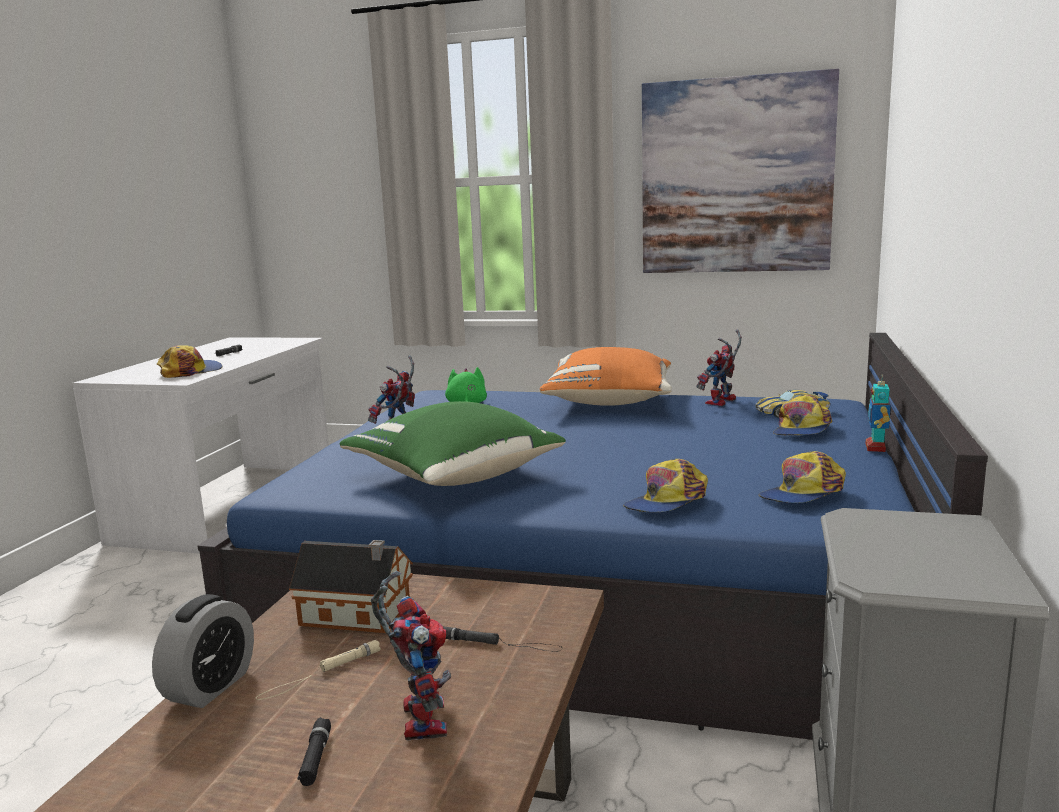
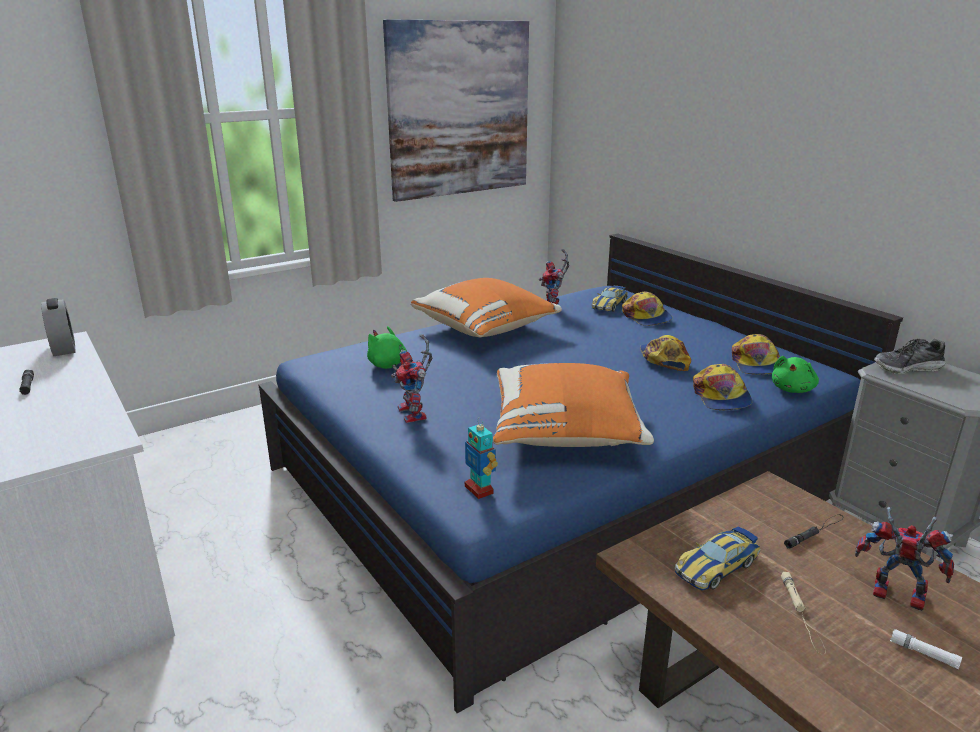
camera: 50 degrees left, 10 degrees up
alarm clock [152,594,254,708] -> alarm clock moved to [41,298,76,356]
cap [157,345,222,378] -> cap moved to [640,335,691,371]
toy house [289,540,413,633] -> toy car [675,526,760,591]
black flashlight [297,717,331,786] -> white flashlight [890,629,962,669]
green pillow [340,401,566,486] -> orange pillow [493,363,654,447]
toy robot [865,374,891,452] -> toy robot moved to [465,418,498,499]
none -> green plush toy [772,356,819,393]
none -> shoe [874,339,946,374]

